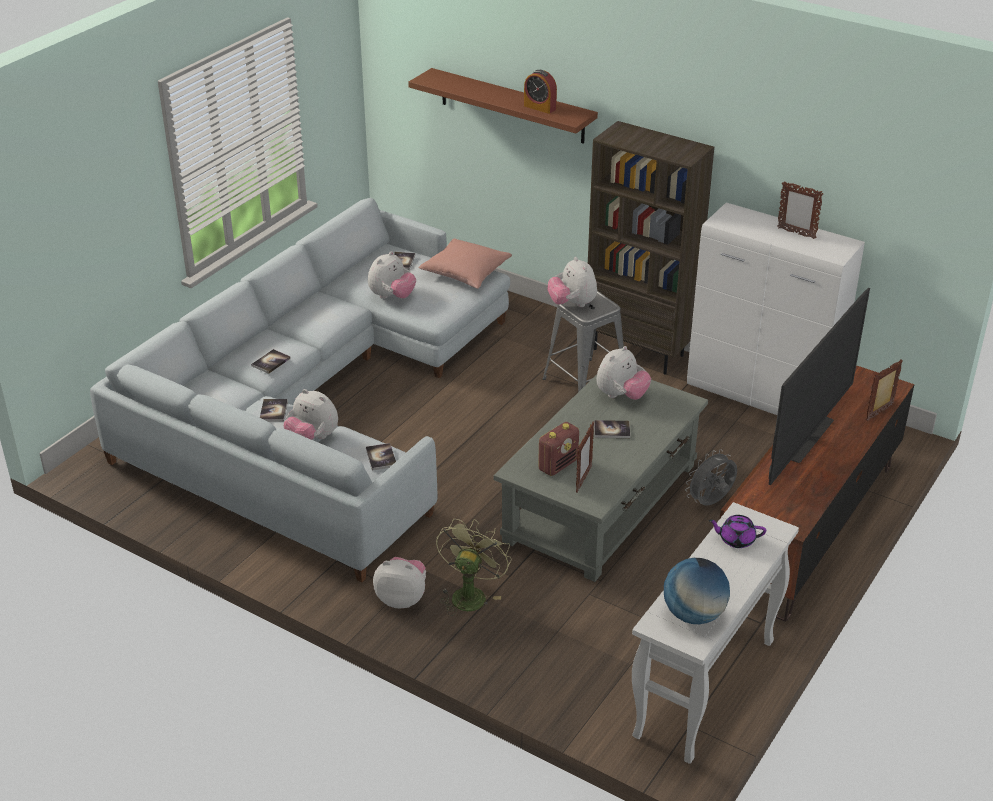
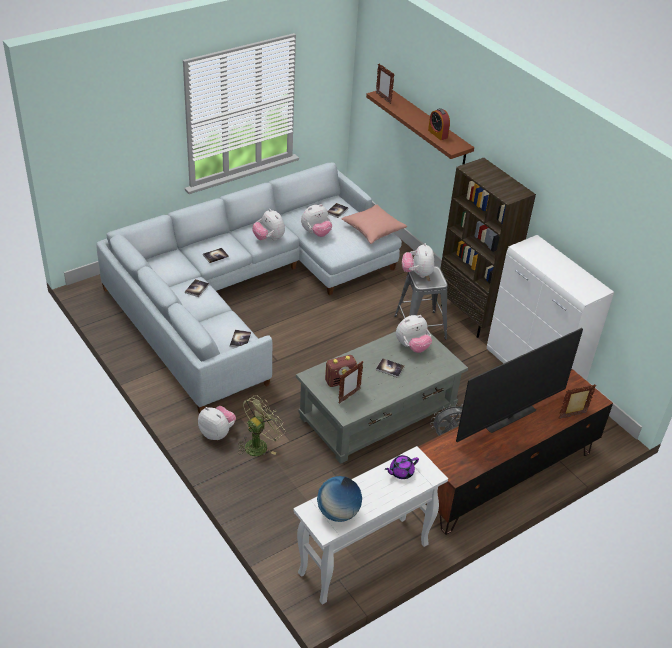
camera: 20 degrees right, 5 degrees up
plush toy [284,389,338,440] -> plush toy moved to [252,209,285,241]
purple teapot [709,515,766,548] -> purple teapot turned 60 degrees counterclockwise [385,455,419,479]
picture frame [777,181,823,239] -> picture frame moved to [376,63,394,104]

